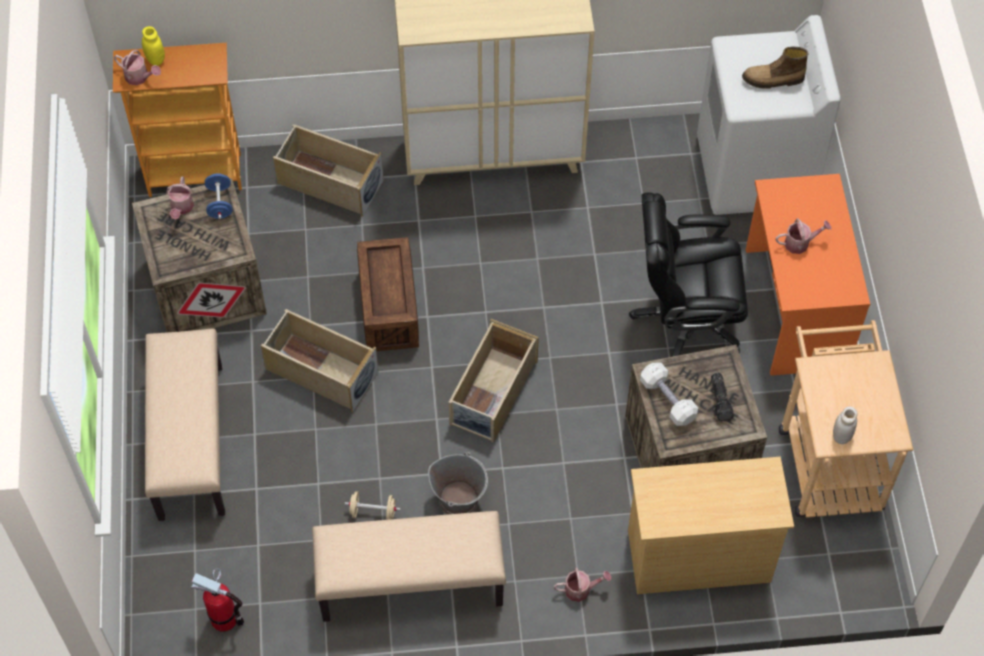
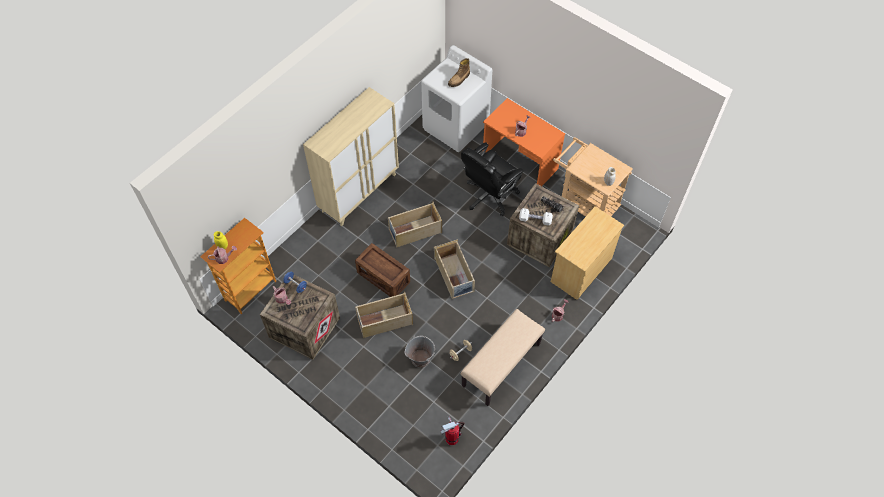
camera: 45 degrees left, 0 degrees up
beige bench [145,328,225,521] -> none
beige storage box [273,124,384,217] -> beige storage box moved to [388,202,442,248]
grey bucket [428,452,488,514] -> grey bucket moved to [405,336,435,368]

